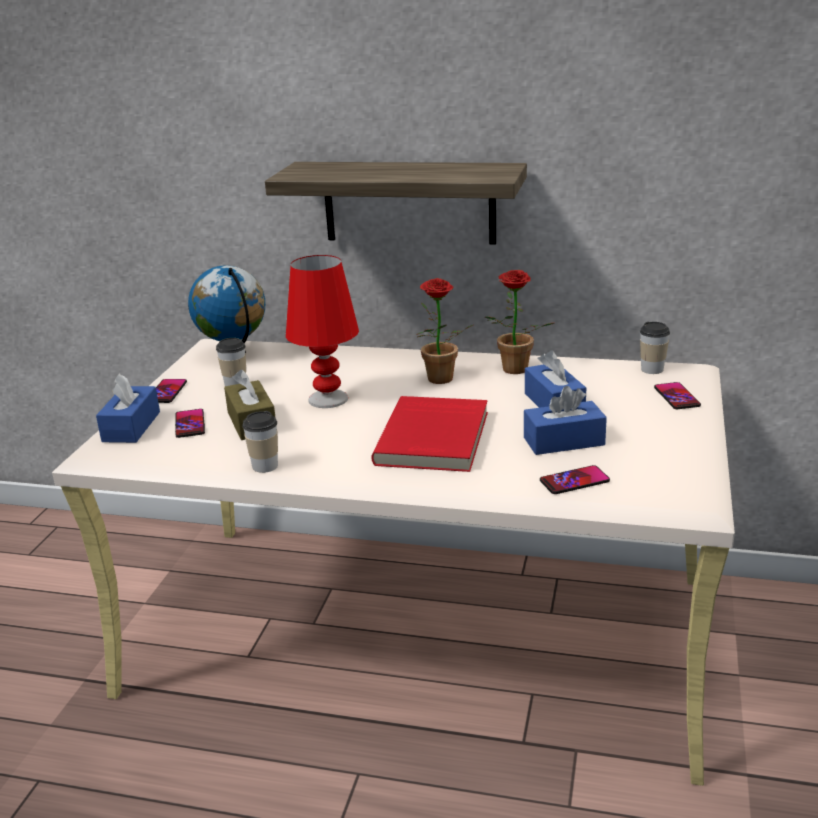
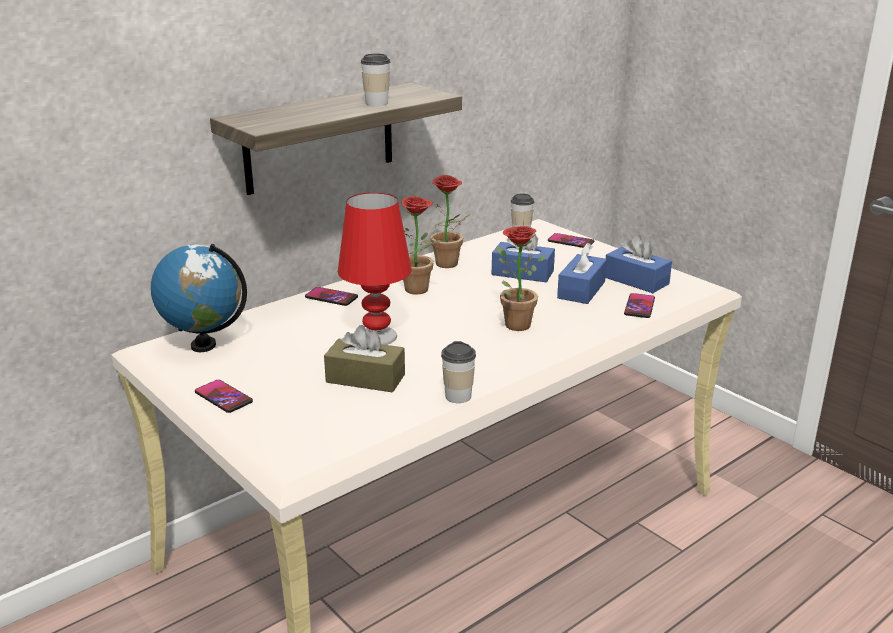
camera: 55 degrees left, 0 degrees up
blue tissue box [96,373,160,443] -> blue tissue box moved to [605,235,672,293]
phone [175,409,205,438] -> phone moved to [305,287,358,306]
cup [216,338,246,386] -> cup moved to [361,53,390,106]
red book [371,396,488,472] -> potted plant [496,226,546,331]

